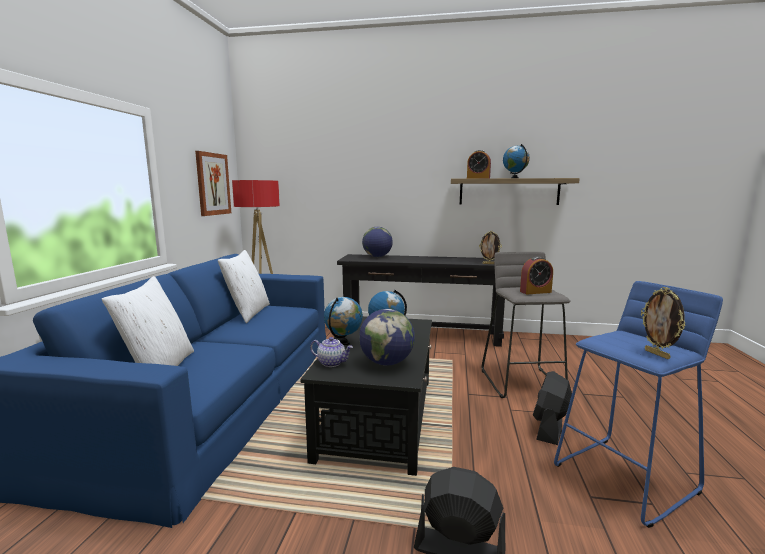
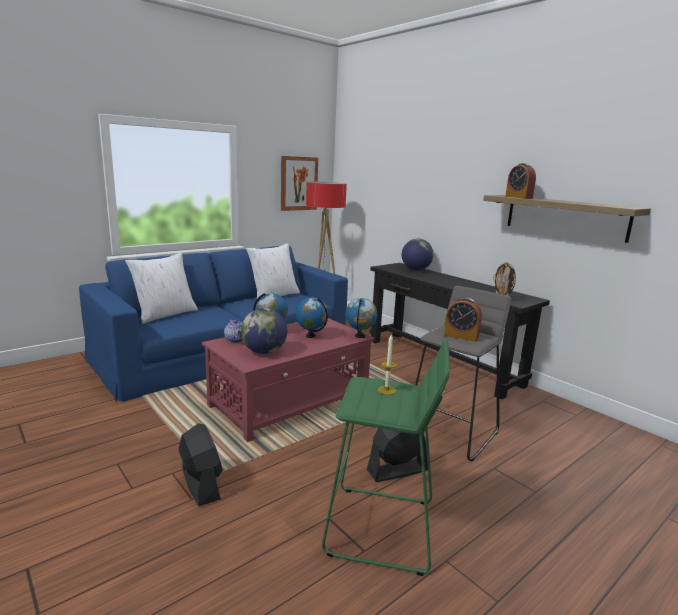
camera: 40 degrees right, 5 degrees up
black coffee table [300,316,432,476] -> red coffee table [202,318,374,442]
globe [503,144,530,178] -> globe moved to [345,298,378,338]
blue stool [554,281,723,528] -> green stool [322,339,450,576]
picture frame [641,287,686,359] -> none
none -> candle [377,334,397,395]

